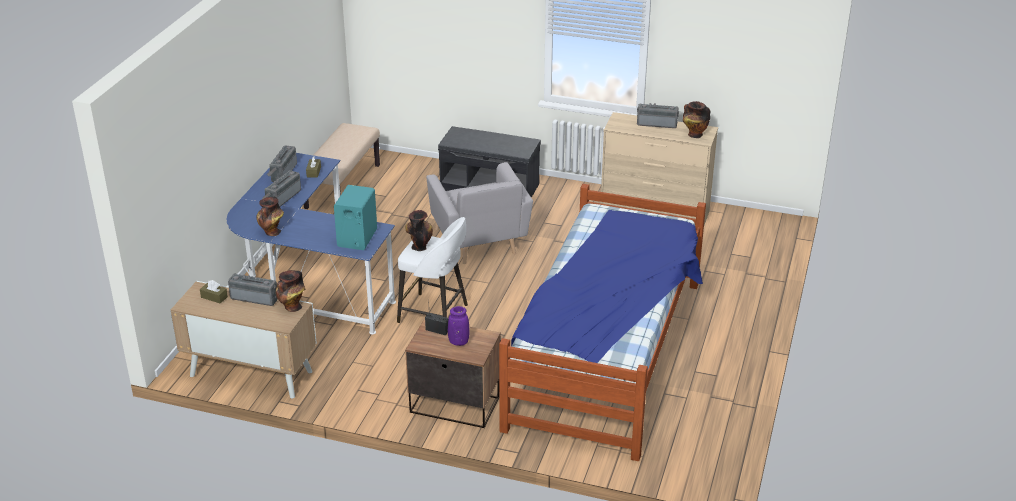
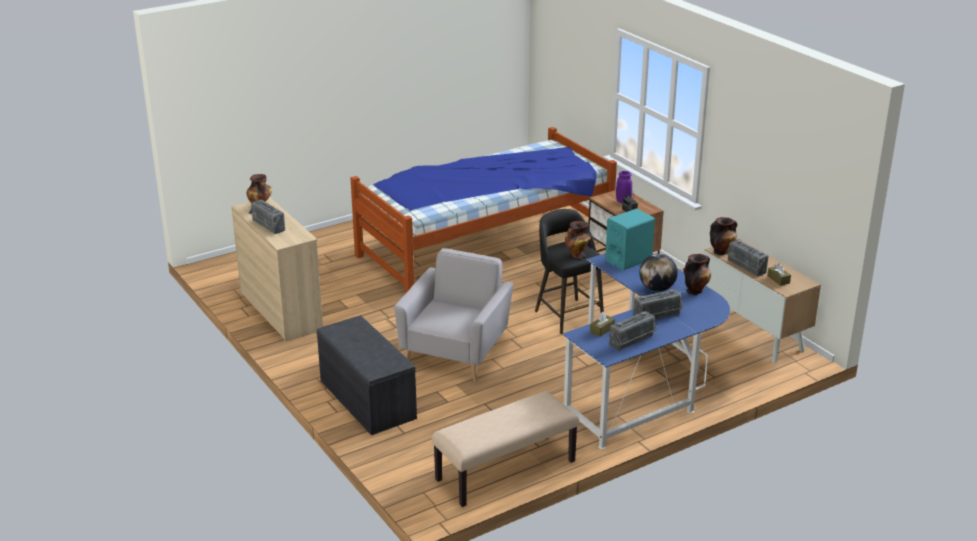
camera: 140 degrees left, 5 degrees down
white stool [397,217,468,323] -> black stool [535,209,604,334]
none -> globe [639,254,678,291]

